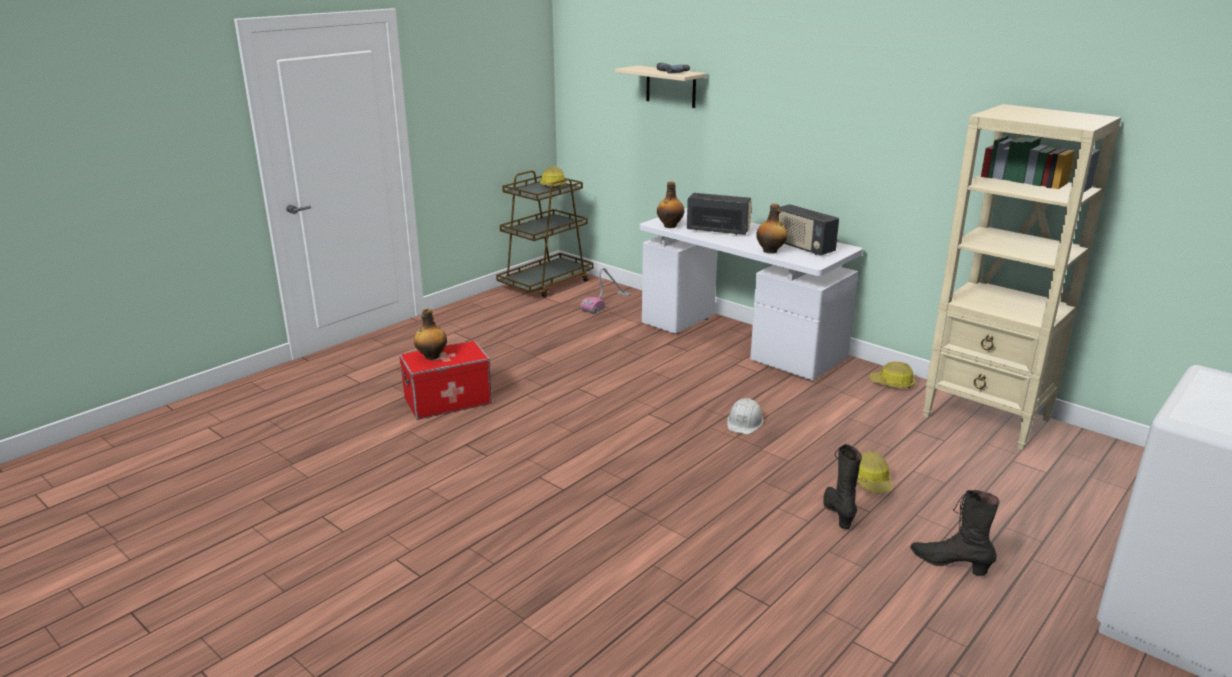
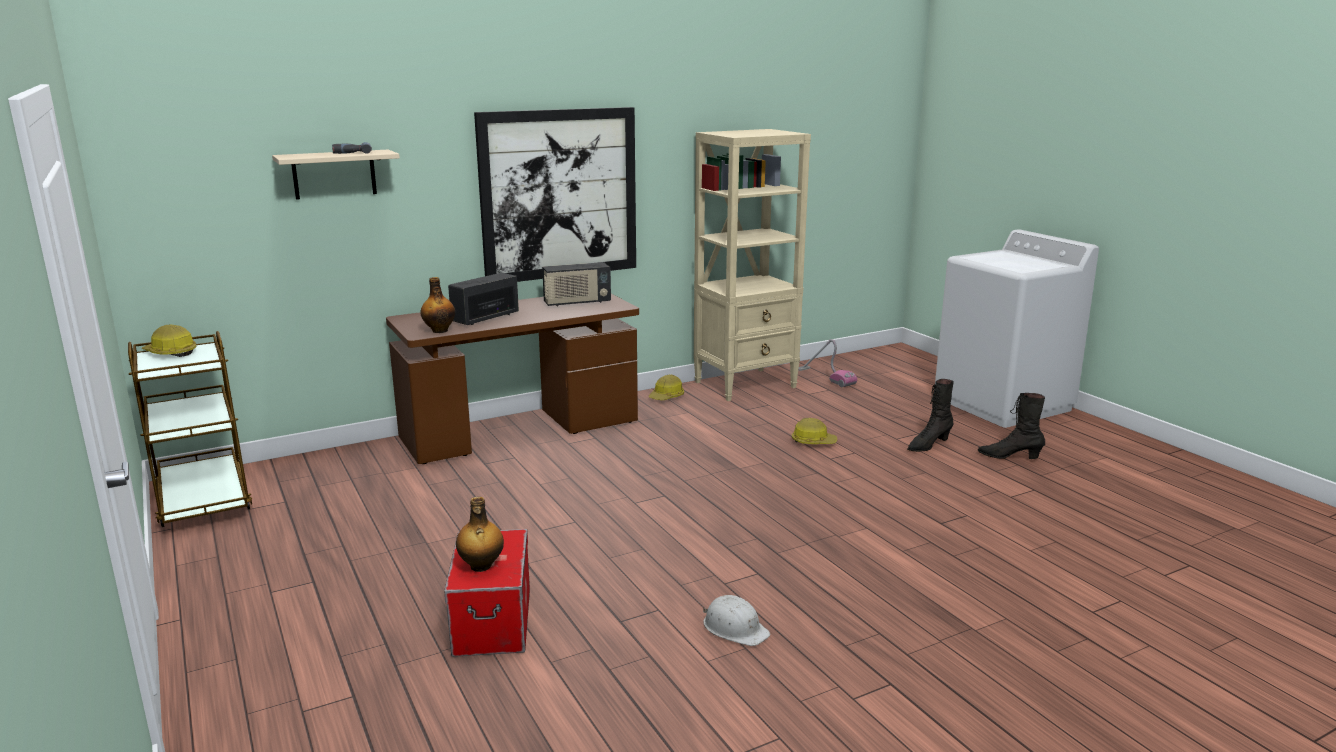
camera: 70 degrees left, 5 degrees down
vacuum cleaner [580,268,631,314] -> vacuum cleaner moved to [798,339,857,387]
white desk [640,208,863,380] -> brown desk [386,294,639,464]
white hard hat [727,398,763,434] -> white hard hat moved to [703,595,770,646]
bottle [756,204,787,254] -> none
black boot [823,444,862,529] -> black boot moved to [978,393,1045,459]
none -> picture [474,107,636,282]

